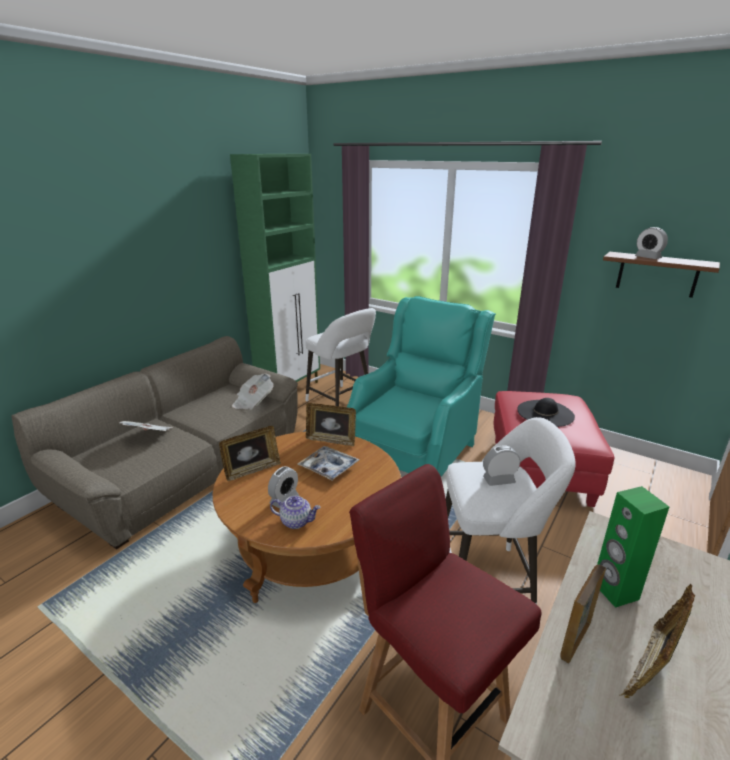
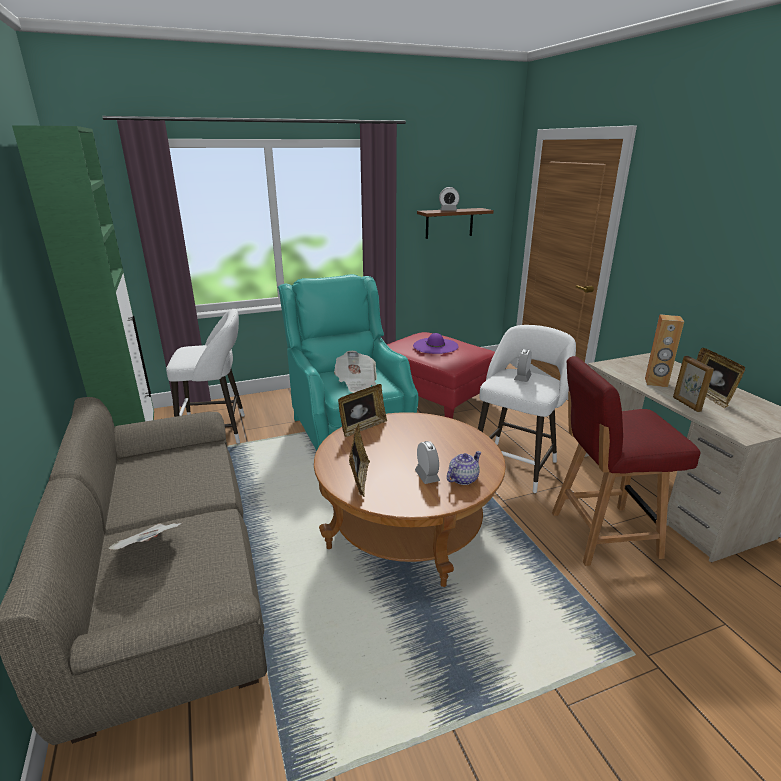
camera: 55 degrees left, 0 degrees up
newspaper [232,373,274,410] -> newspaper moved to [334,351,377,393]
tray [297,446,359,481] -> none
black hat [517,398,575,427] -> purple hat [413,333,459,354]
green speaker [597,486,669,608] -> brown speaker [645,314,684,387]

